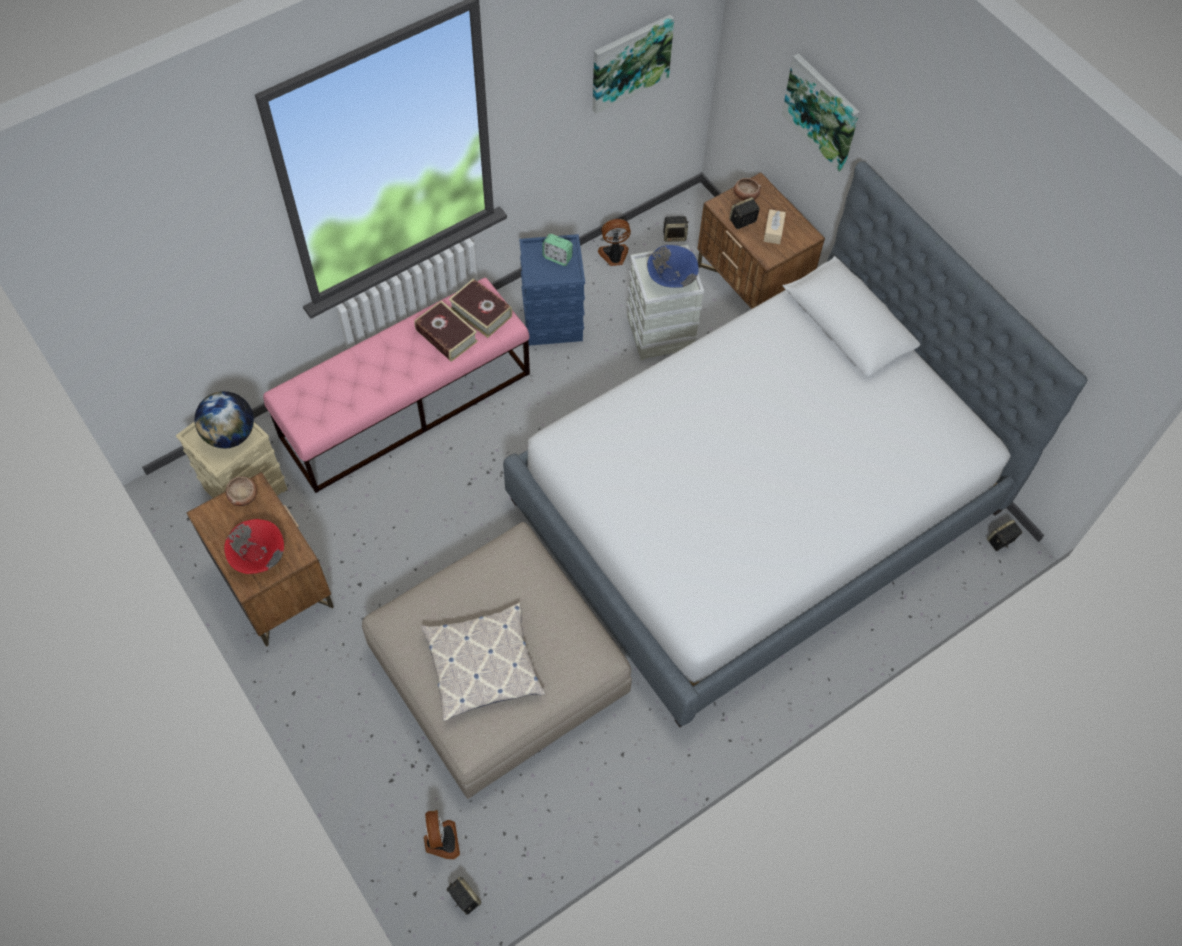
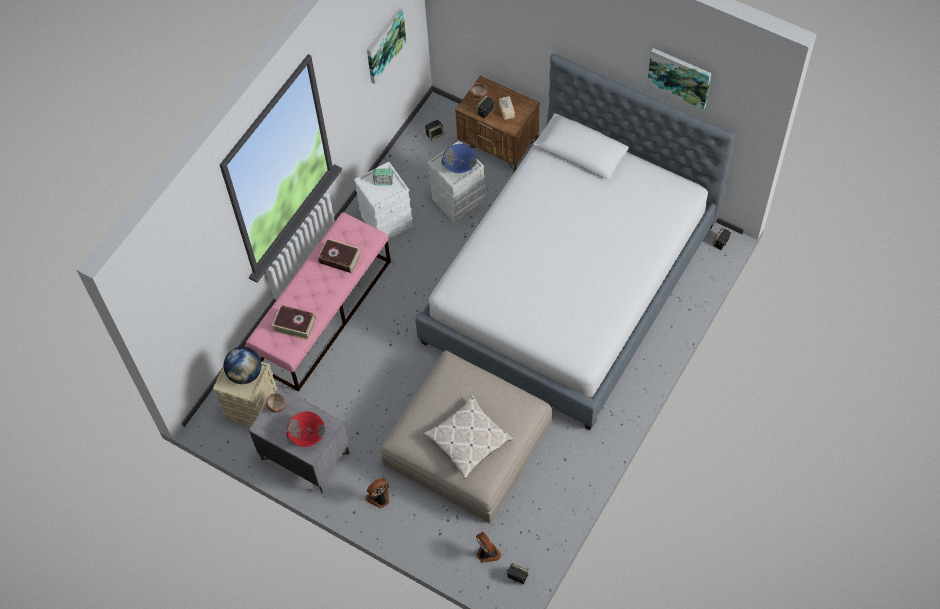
camera: 20 degrees left, 0 degrees up
brown nightstand [187,472,334,647] -> grey nightstand [248,387,350,494]
book [449,279,512,338] -> book moved to [272,305,316,340]
blue storage box [519,234,585,346] -> white storage box [354,162,413,240]
fan [598,219,631,266] -> fan moved to [366,478,389,508]
picture [782,53,860,172] -> picture moved to [647,48,711,110]

